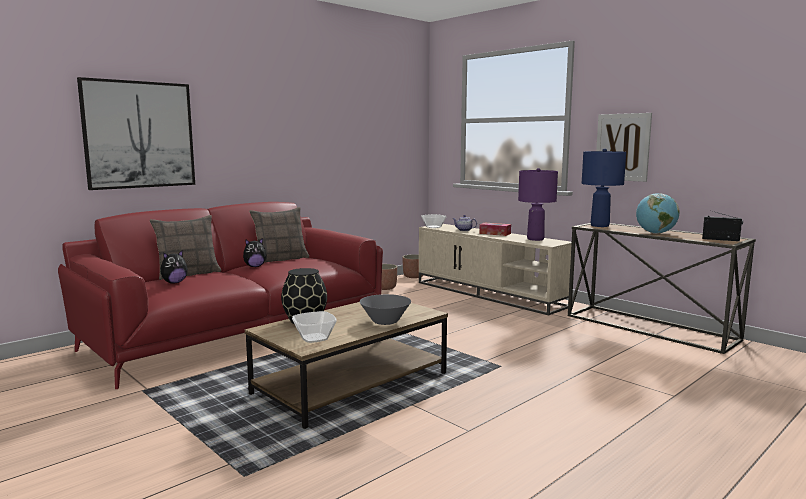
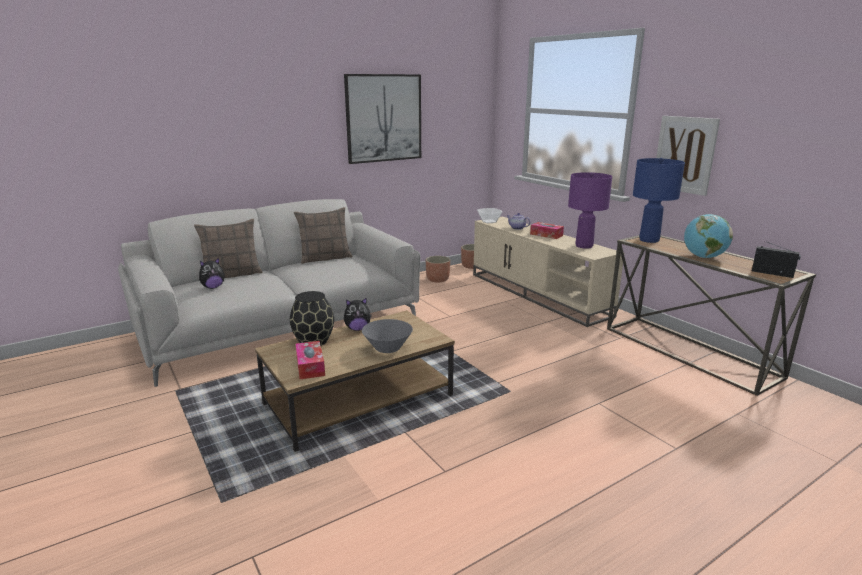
camera: 10 degrees right, 10 degrees up
red sofa [58,202,383,389] -> grey sofa [118,199,421,387]
picture [77,77,195,190] -> picture moved to [344,74,421,164]
plush toy [243,238,267,267] -> plush toy moved to [344,298,372,331]
bowl [292,311,337,343] -> tissue box [296,341,325,379]

